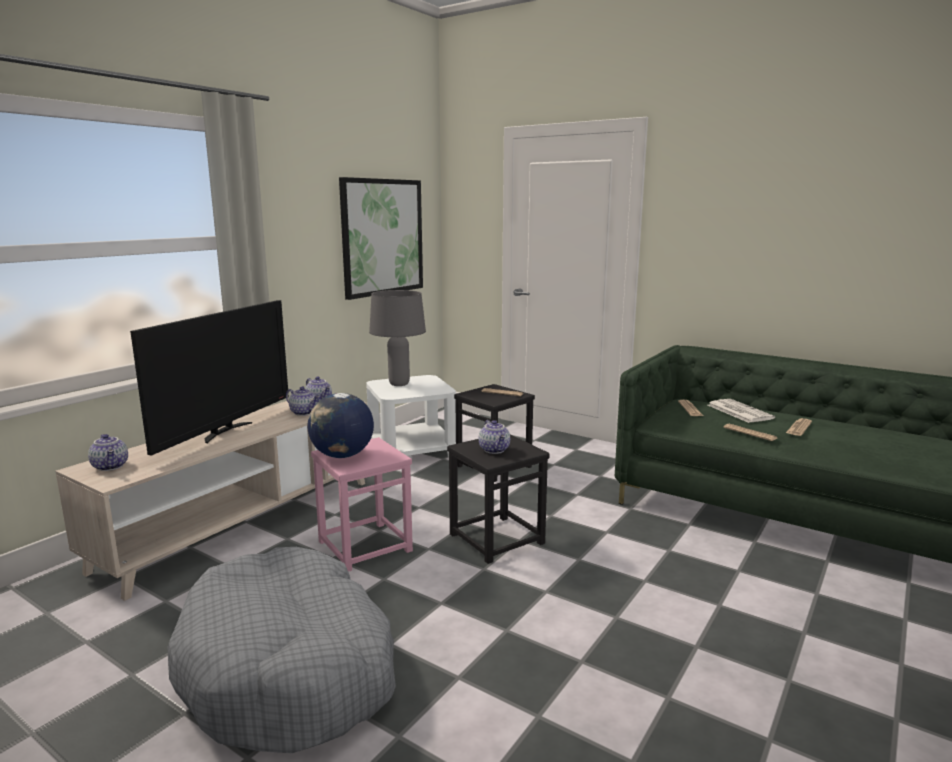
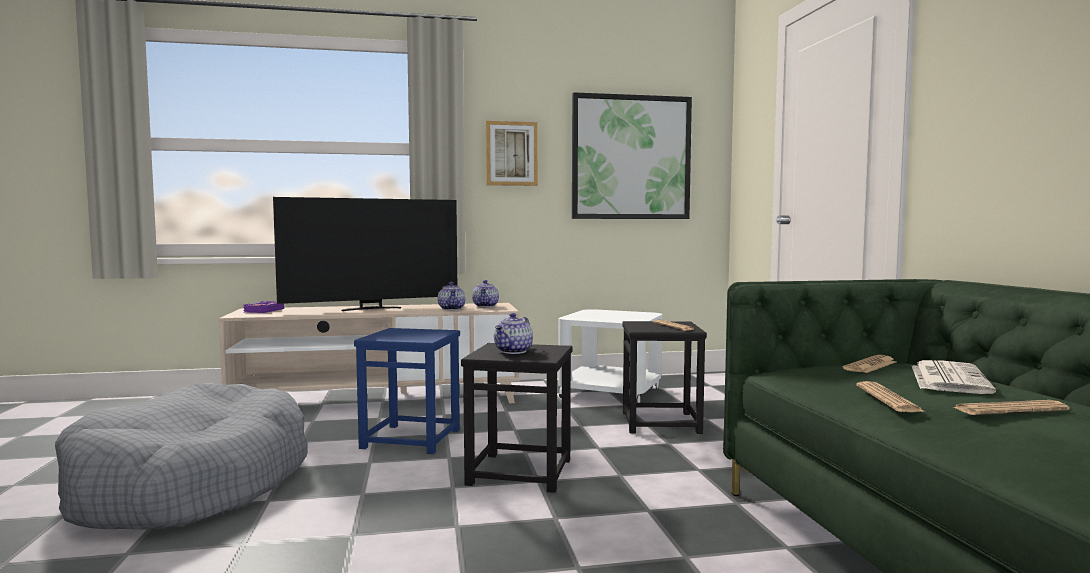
camera: 45 degrees right, 10 degrees down
teapot [88,434,128,471] -> purple book [243,301,284,313]
globe [308,393,374,458] -> none
pink stool [311,437,413,572] -> blue stool [354,328,460,454]
grey table lamp [369,290,426,386] -> none
none -> picture [486,121,538,186]

